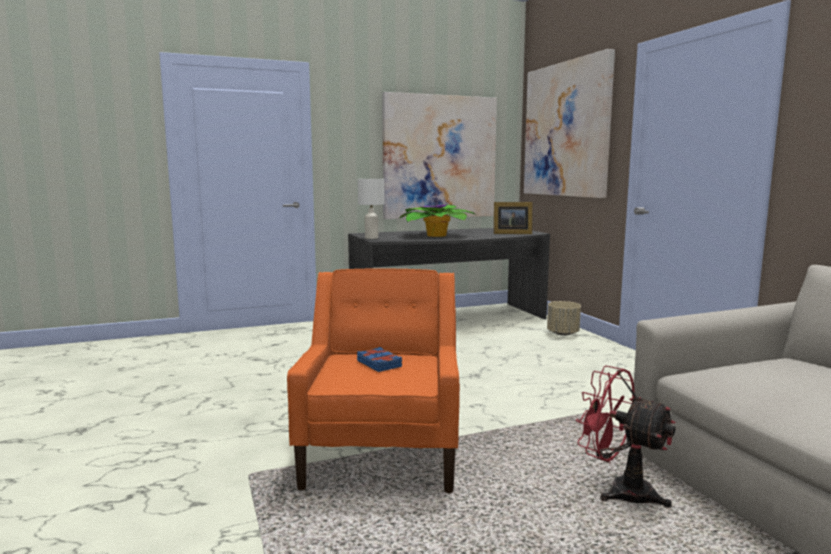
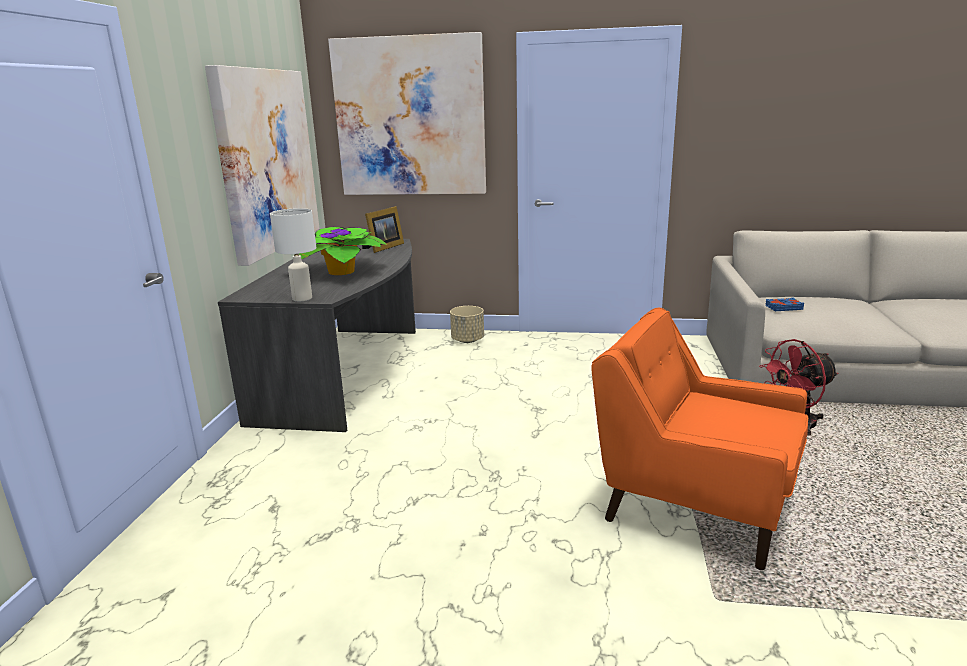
camera: 60 degrees left, 10 degrees up
blue book [357,347,402,372] -> blue book moved to [765,298,804,311]

